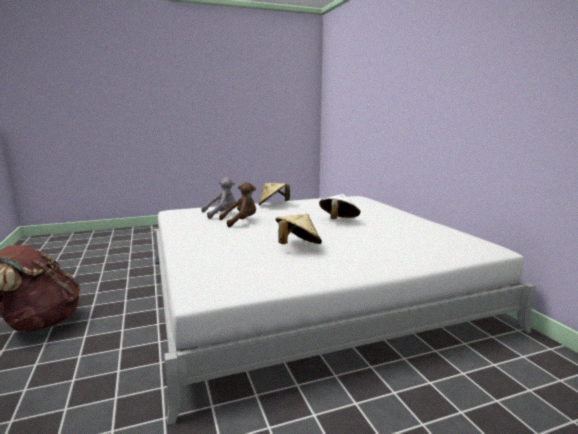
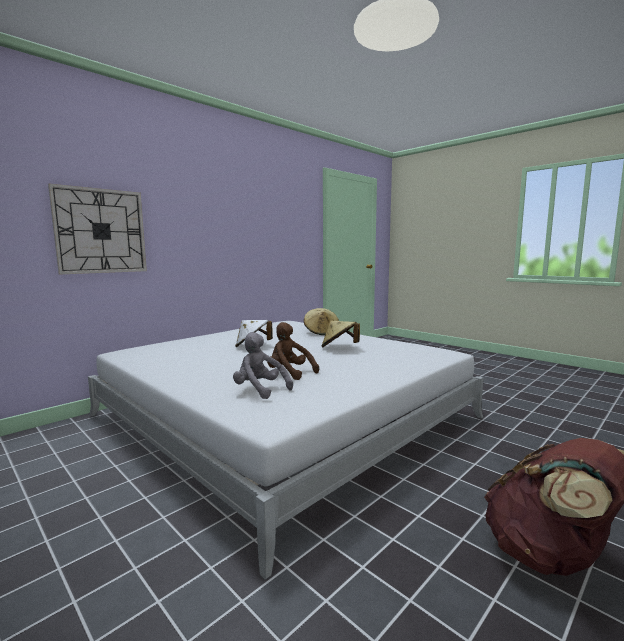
camera: 115 degrees left, 5 degrees down
beige hat [258,183,290,206] -> beige hat moved to [304,308,339,335]
none -> wall clock [48,183,147,274]

